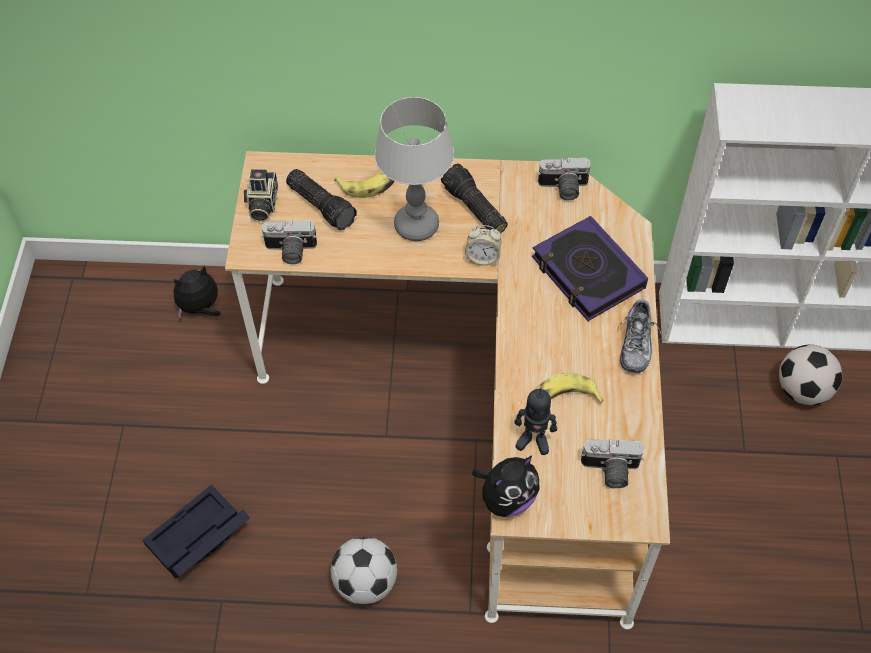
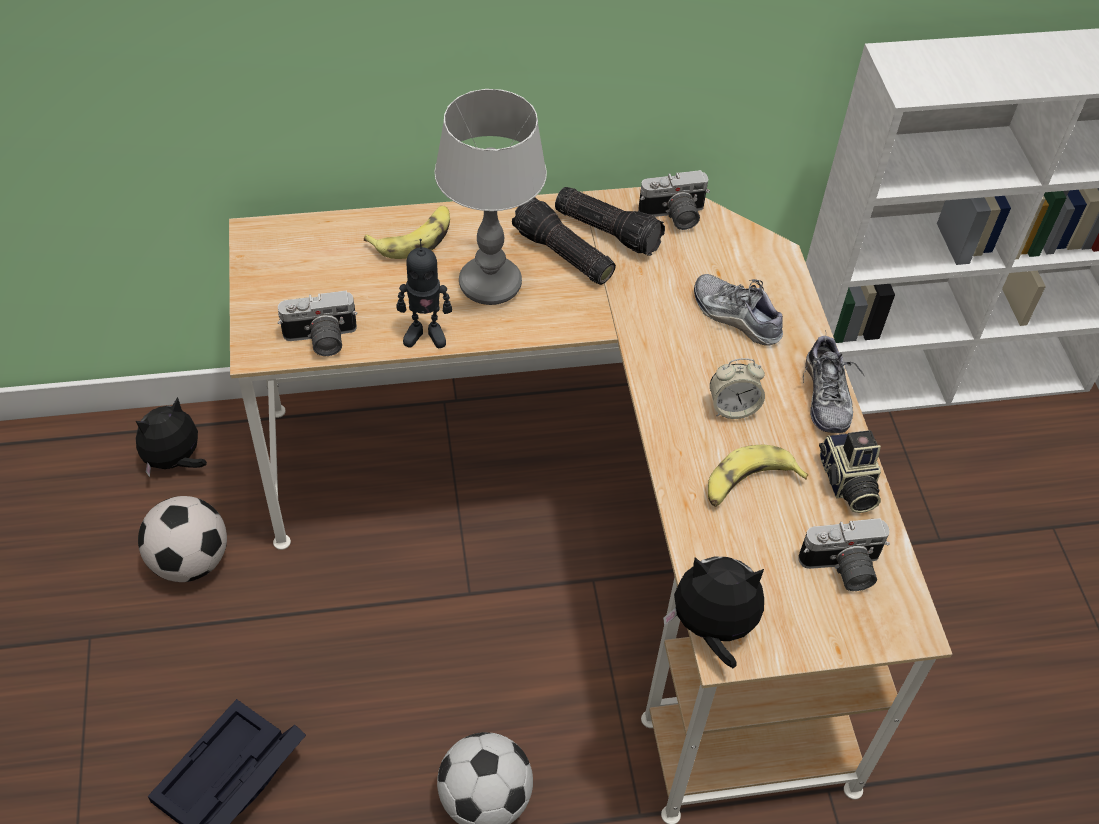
camera: 15 degrees left, 5 degrees down
camera [244,169,278,222] -> camera moved to [819,430,881,513]
flashlight [286,169,357,230] -> flashlight moved to [555,187,665,256]
alarm clock [465,225,501,266] -> alarm clock moved to [710,358,765,419]
plush toy [472,455,539,517] -> plush toy turned 120 degrees counterclockwise [663,556,764,668]
toy robot [514,388,557,455] -> toy robot moved to [397,239,452,348]
book [532,216,648,321] -> shoe [694,274,783,346]
football [779,344,842,405] -> football moved to [138,496,227,582]

